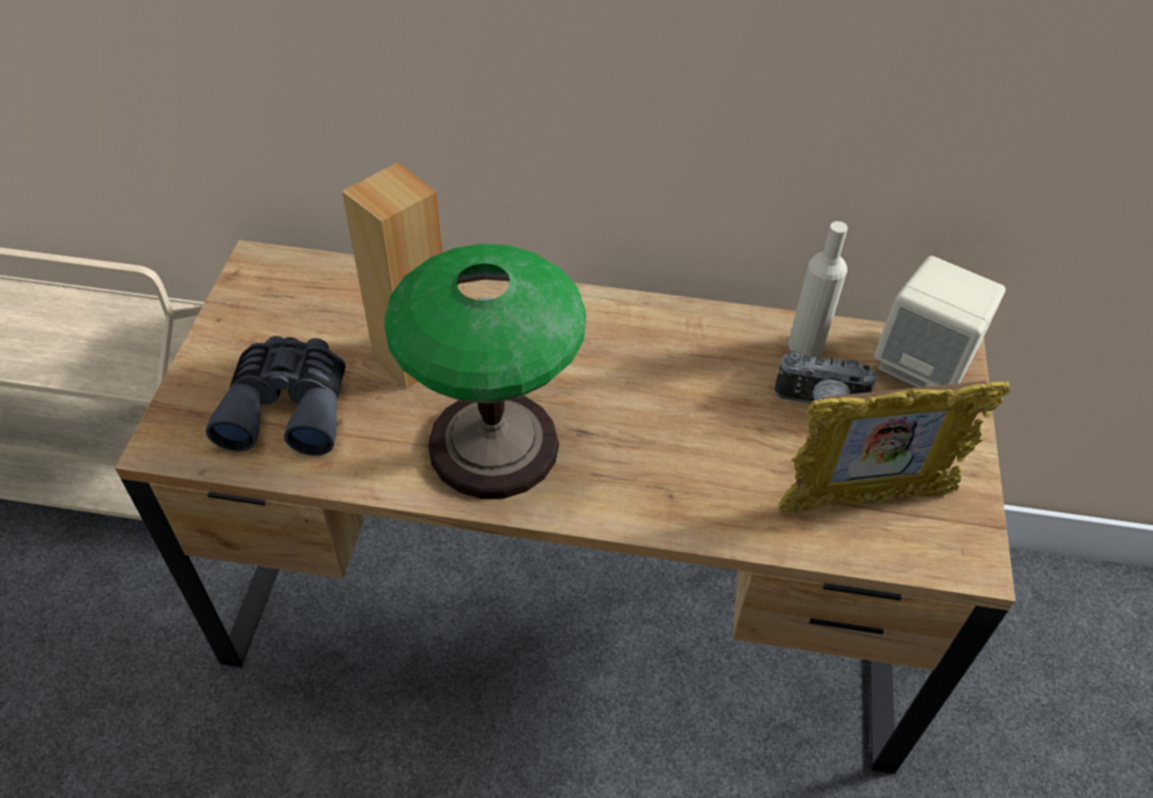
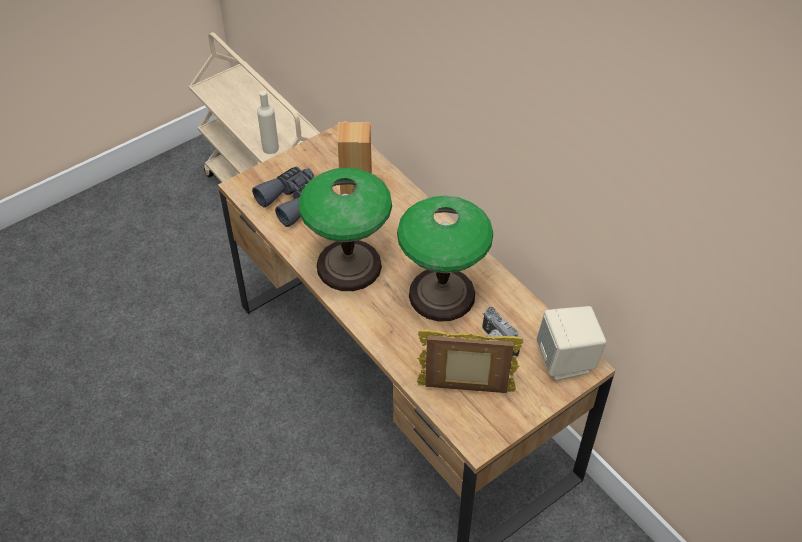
camera: 45 degrees right, 0 degrees up
picture frame [779,381,1010,512] -> picture frame turned 150 degrees clockwise [417,330,523,393]
beige bottle [788,221,848,357] -> beige bottle moved to [257,91,279,154]
none -> table lamp [397,195,493,322]

